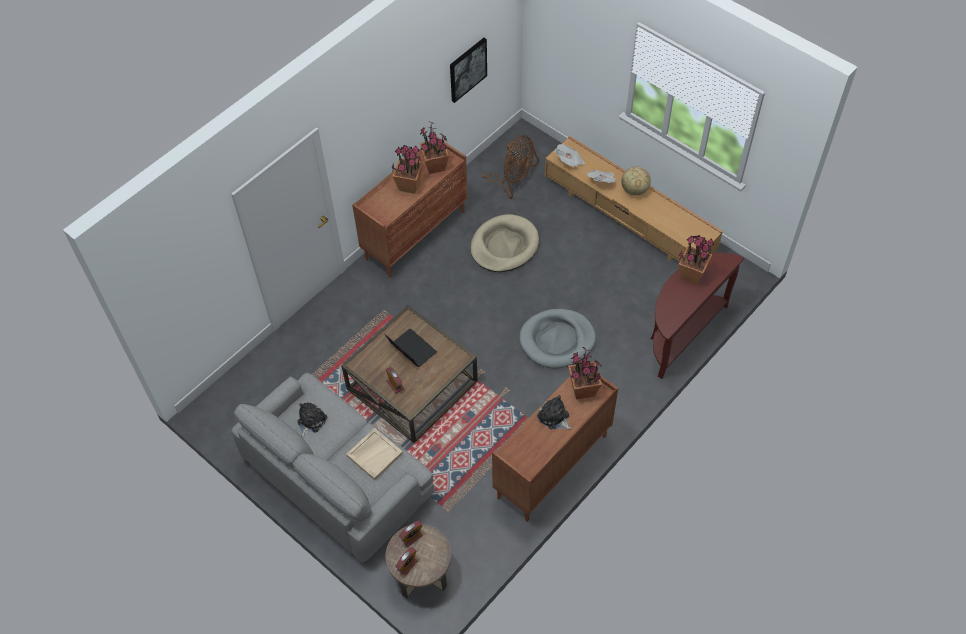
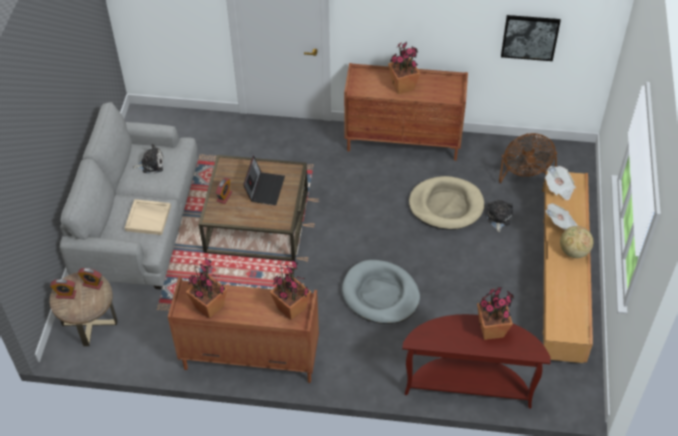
camera: 55 degrees right, 5 degrees down
potted plant [419,121,449,174] -> potted plant moved to [186,258,227,319]
plush toy [537,395,572,430] -> plush toy moved to [487,200,513,232]

